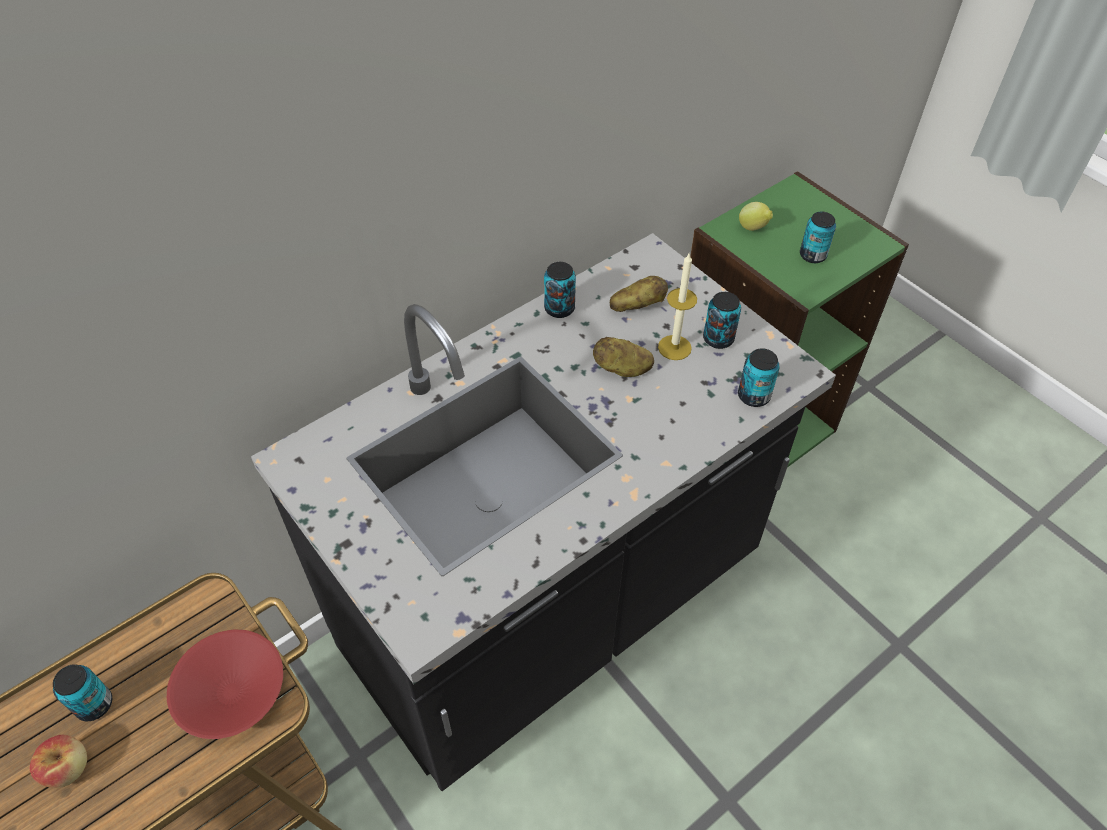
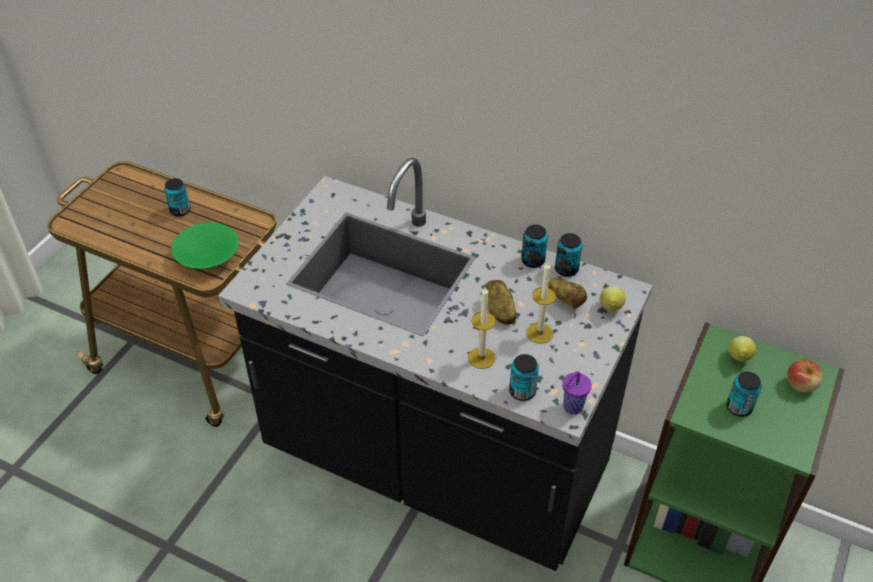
camera: 65 degrees right, 5 degrees down
apple [30,735,87,788] -> apple moved to [787,359,823,393]
red bowl [167,630,283,739] -> green bowl [171,222,239,269]
can [703,292,741,349] -> can moved to [555,233,582,277]
none -> candle [468,286,496,369]
none -> purple cup [562,371,592,414]
none -> lemon [600,286,626,312]

